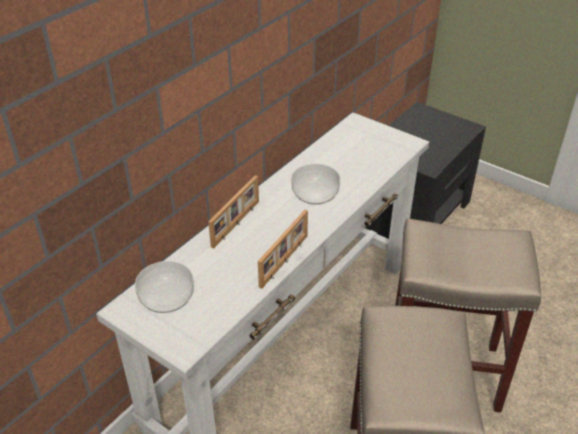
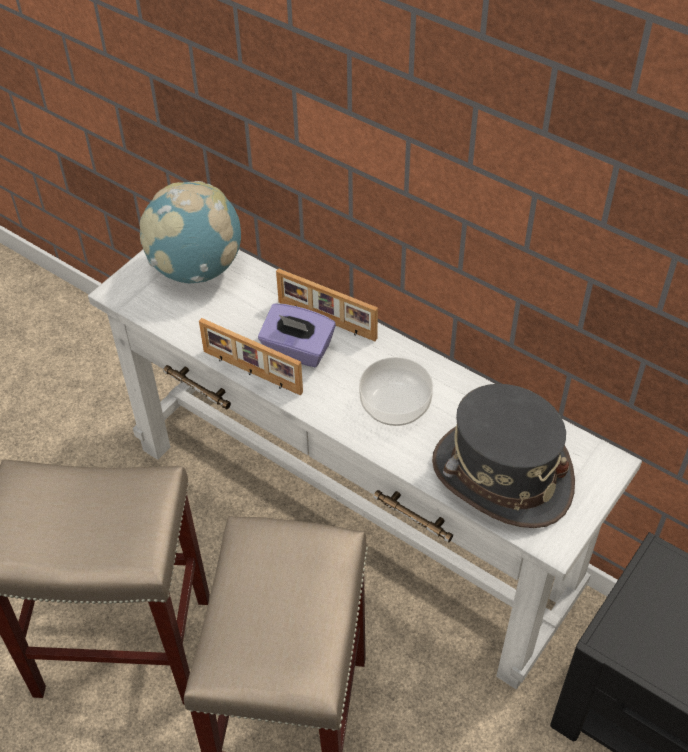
camera: 90 degrees right, 10 degrees up
bowl [135,261,194,313] -> globe [140,181,241,283]
none -> purple tissue box [258,304,336,367]
none -> grey hat [432,384,575,528]

